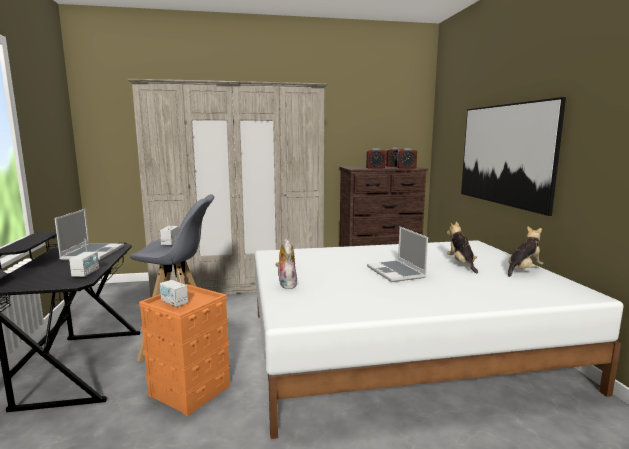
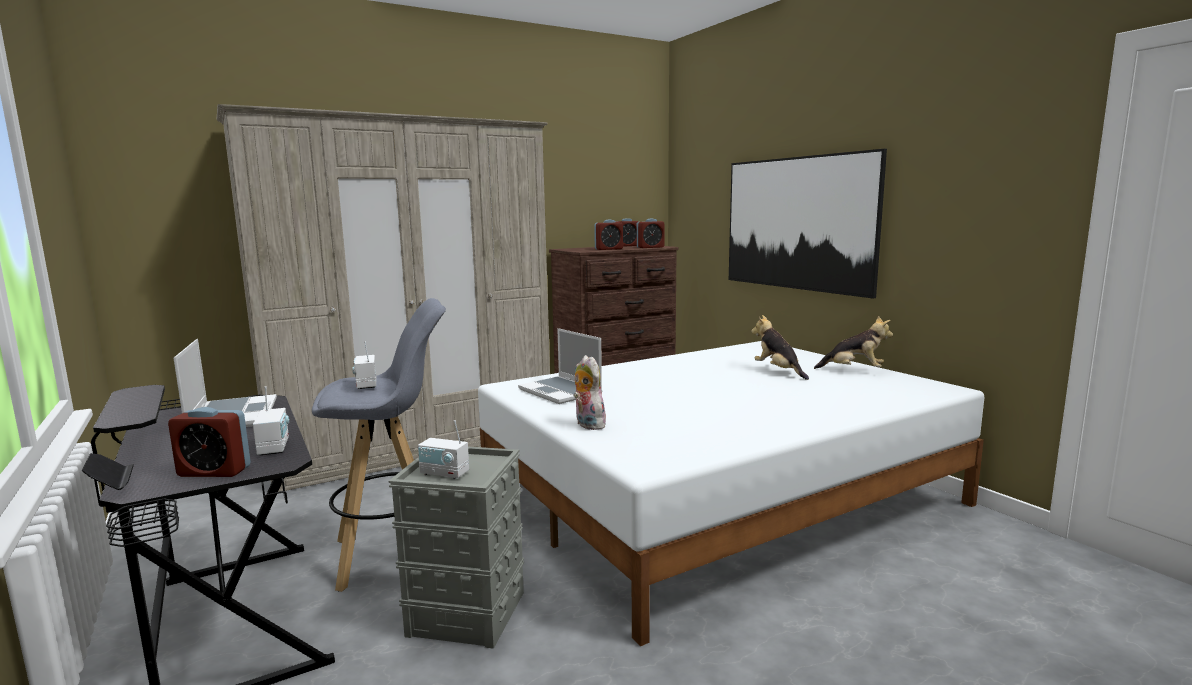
camera: 20 degrees left, 0 degrees up
orange storage box [138,284,230,417] -> grey storage box [389,447,524,649]
laptop [367,227,428,282] -> laptop moved to [518,328,603,404]
plush toy [508,226,544,277] -> plush toy turned 75 degrees clockwise [814,316,893,369]
none -> alarm clock [168,407,251,477]

